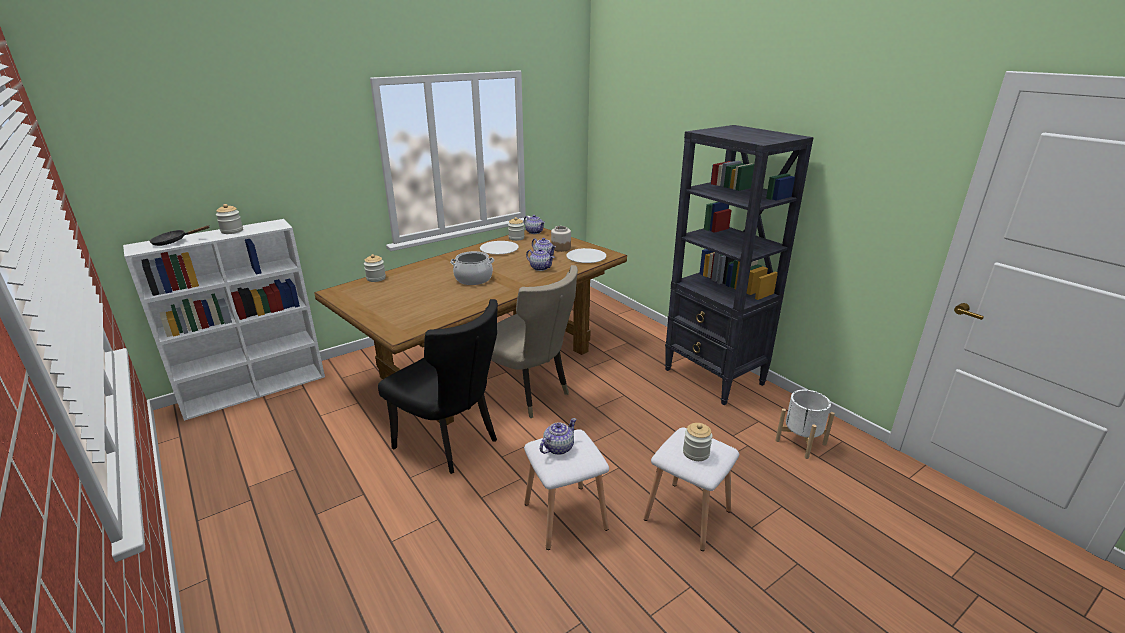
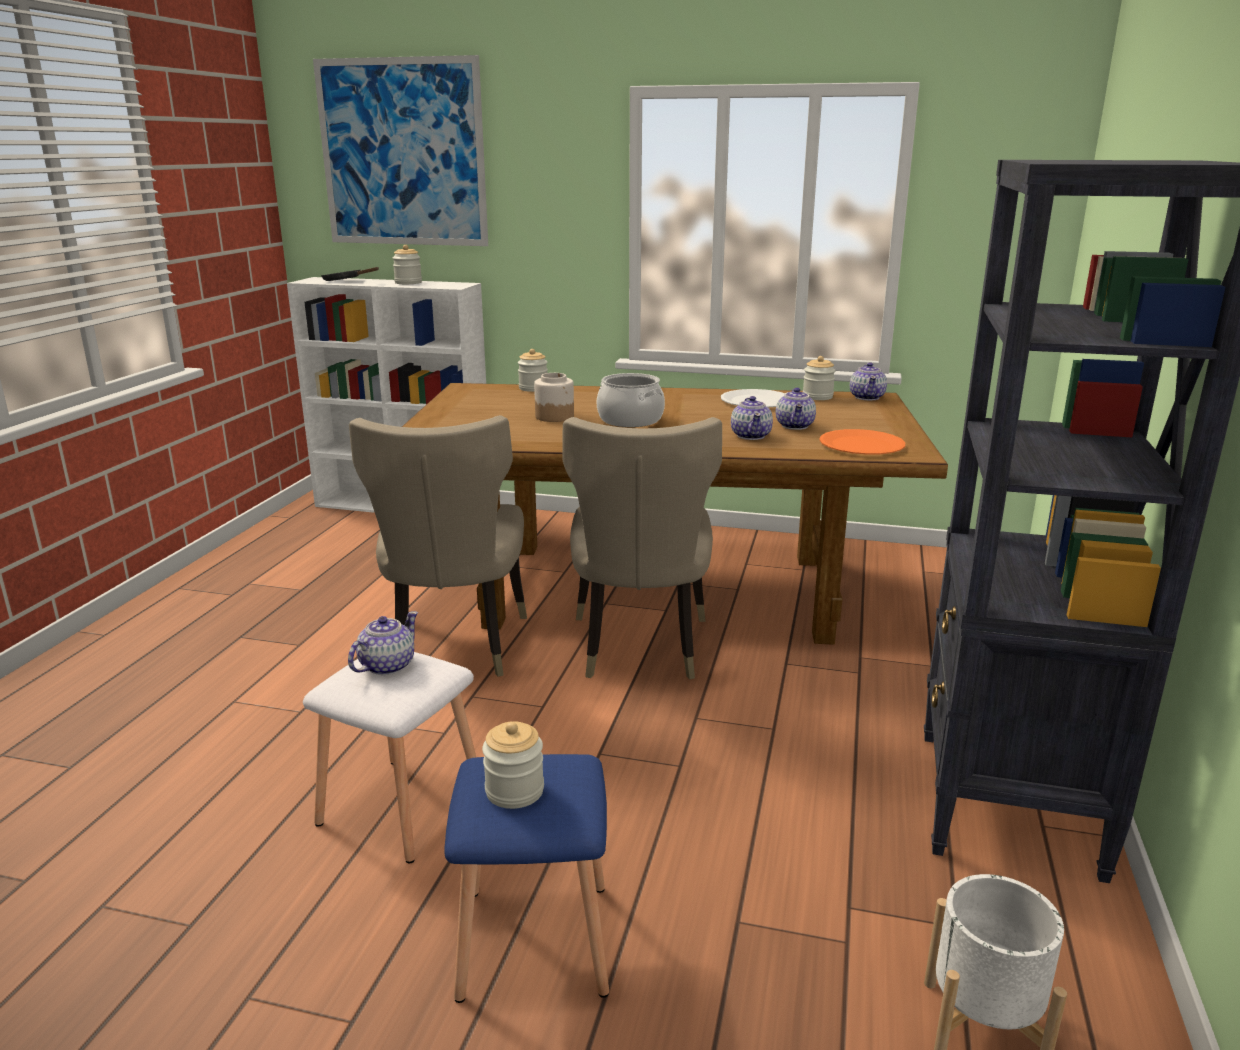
camera: 50 degrees right, 5 degrees down
black chair [378,299,498,474] -> beige chair [349,415,527,677]
teapot [540,418,576,455] -> teapot turned 60 degrees counterclockwise [348,611,418,675]
jar [551,226,571,252] -> jar moved to [534,373,574,422]
white plate [566,248,606,263] -> orange plate [819,429,905,455]
white stool [644,428,739,551] -> blue stool [444,754,609,1003]
none -> picture [313,55,488,246]

